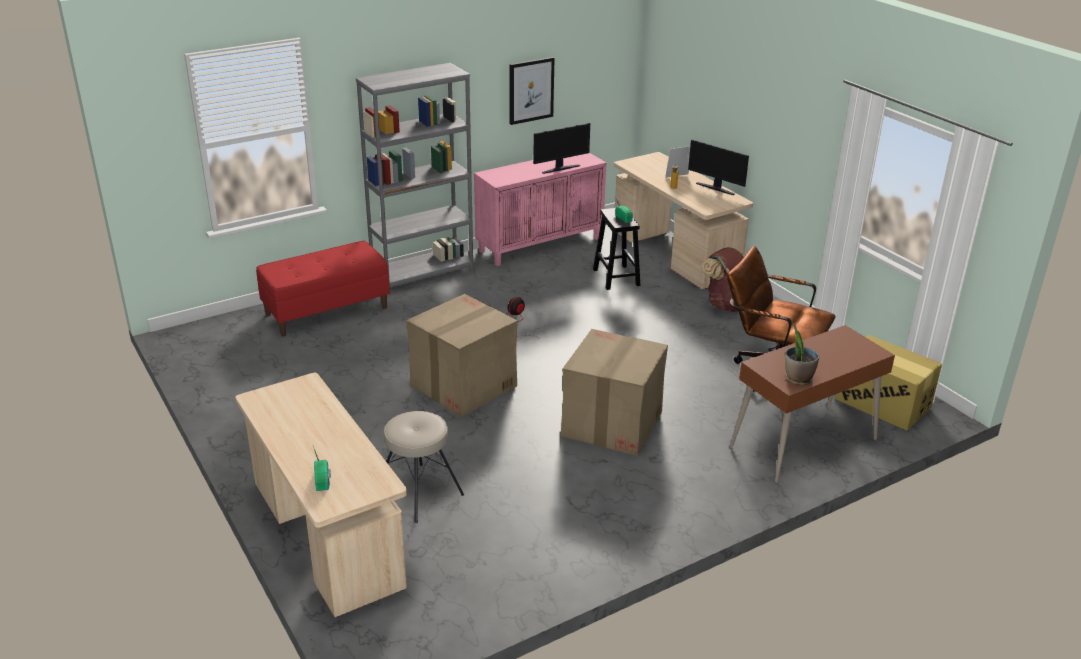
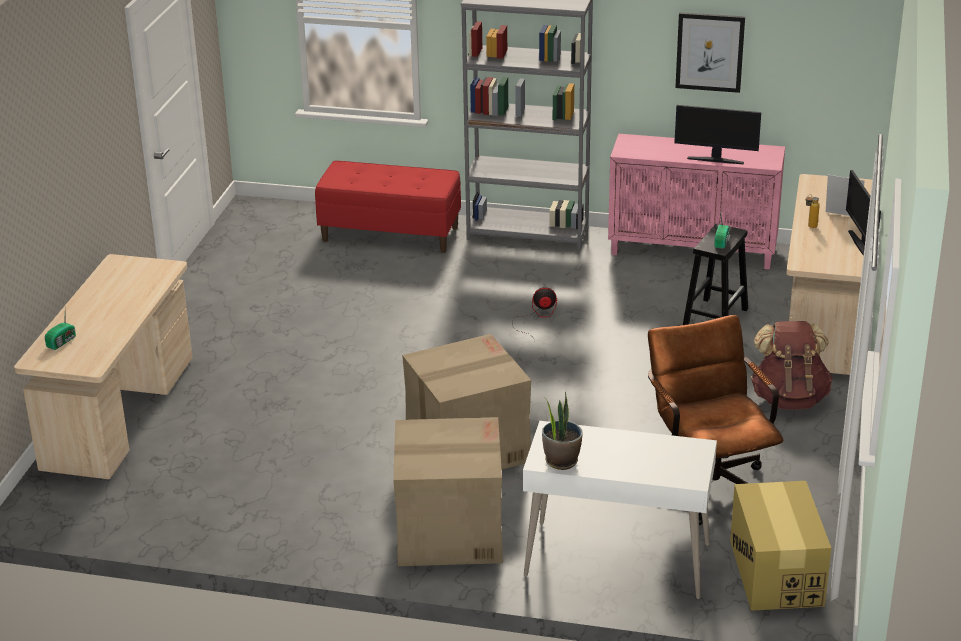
camera: 45 degrees right, 0 degrees up
beige stool [384,411,464,523] -> none
cardboard box [406,294,518,417] -> cardboard box moved to [393,417,503,566]
brown desk [730,325,895,483] -> white desk [523,421,717,599]

